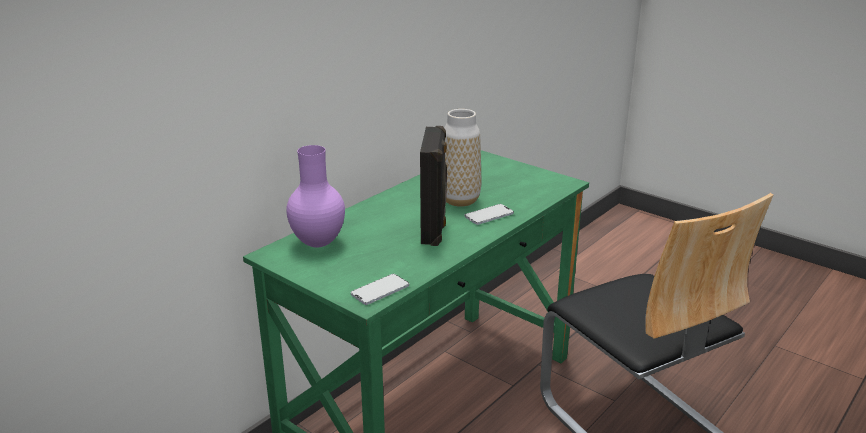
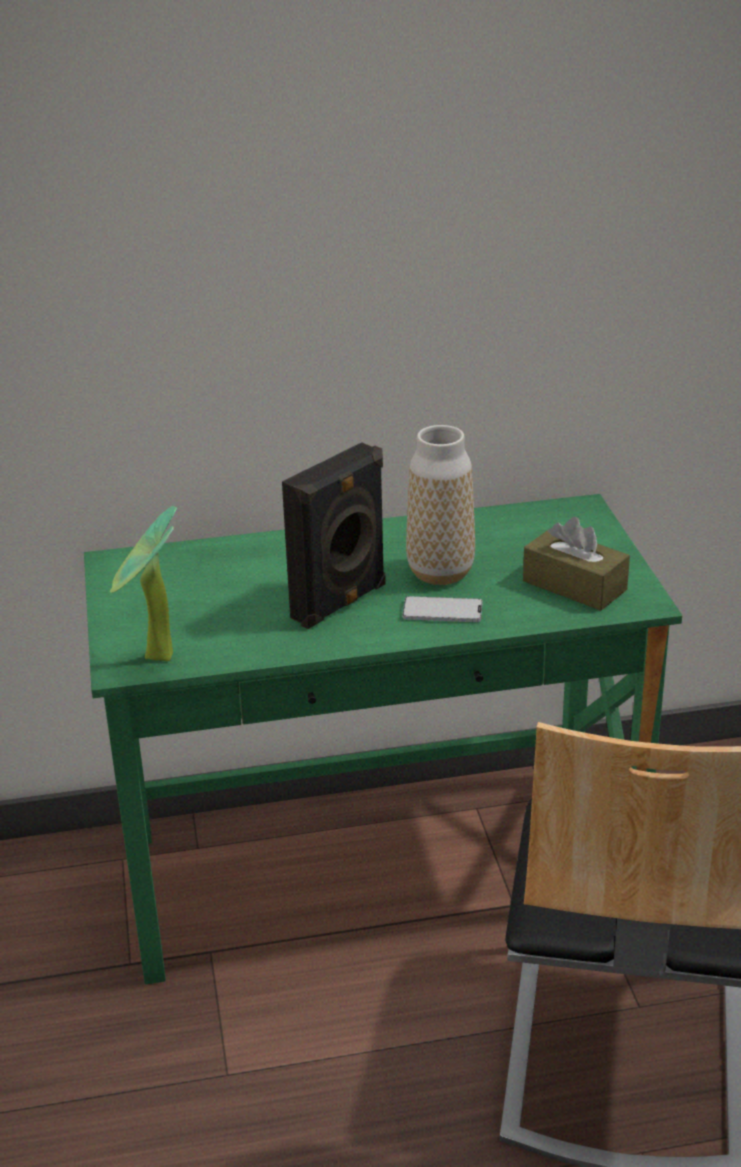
camera: 40 degrees right, 5 degrees up
purple vase [286,145,345,247] -> none
phone [351,274,409,305] -> potted plant [110,506,177,661]
none -> brown tissue box [523,517,630,611]

